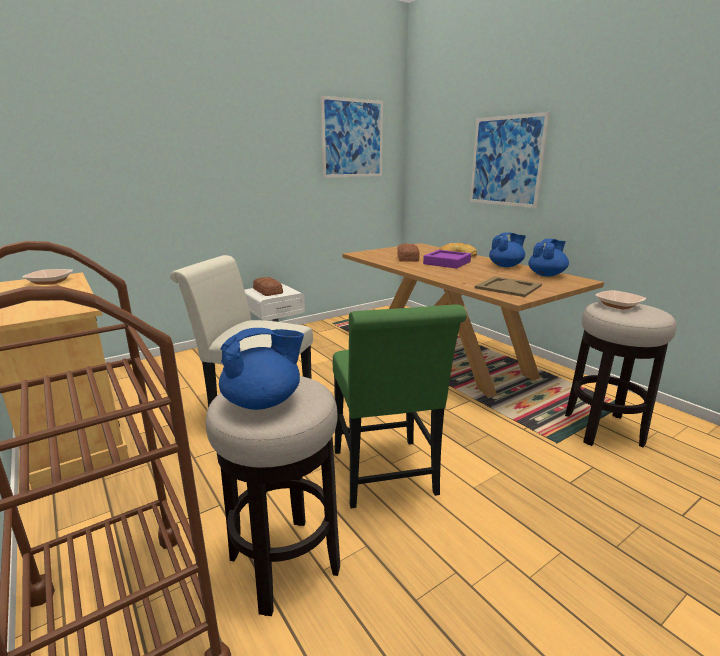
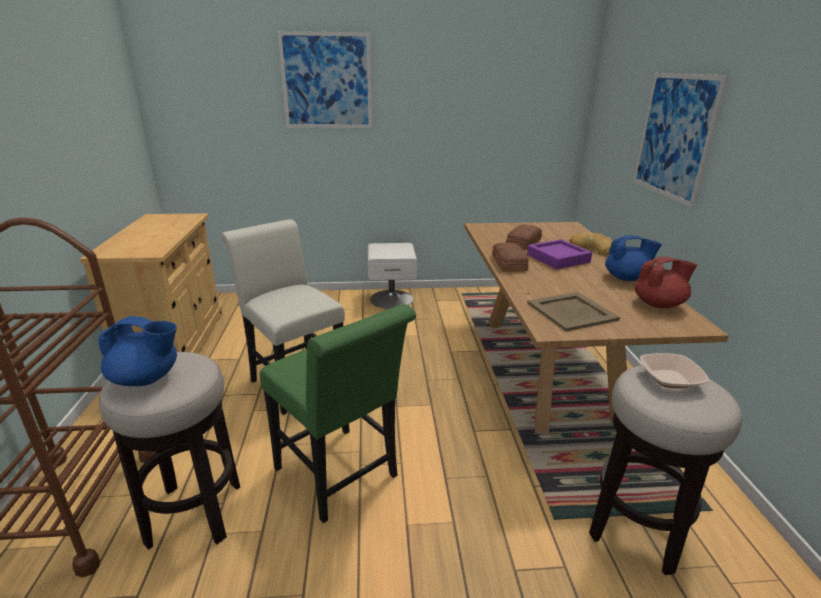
camera: 30 degrees right, 5 degrees up
bowl [22,269,73,285] -> none
bread [253,277,283,296] -> bread moved to [492,243,528,272]
picture [321,96,383,178] -> picture moved to [278,31,372,128]
green chair [333,304,467,508] -> green chair turned 60 degrees counterclockwise [260,304,416,523]
blue teapot [528,239,569,276] -> red teapot [635,257,697,308]

